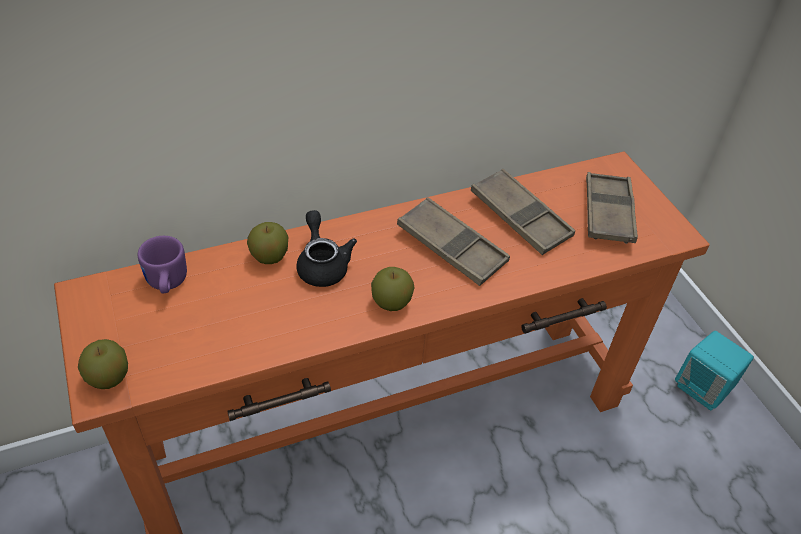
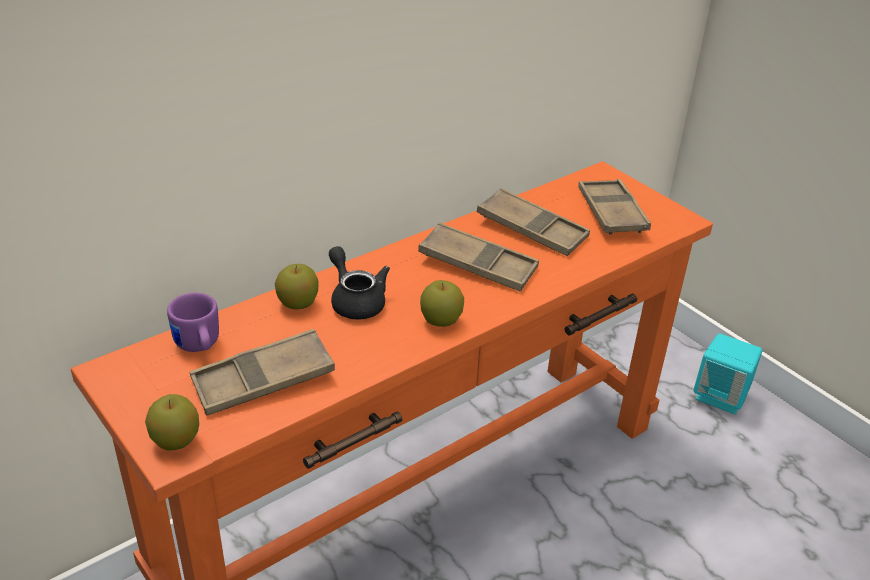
camera: 15 degrees left, 10 degrees down
none -> brown tray [190,329,335,415]

